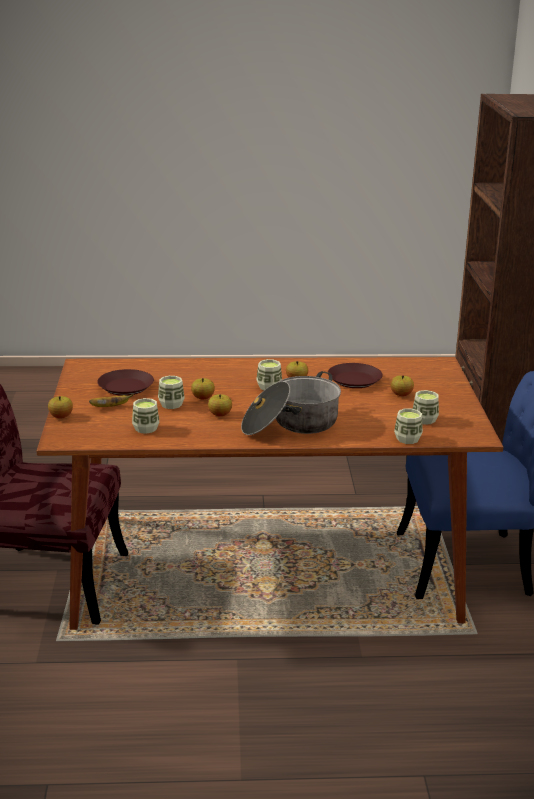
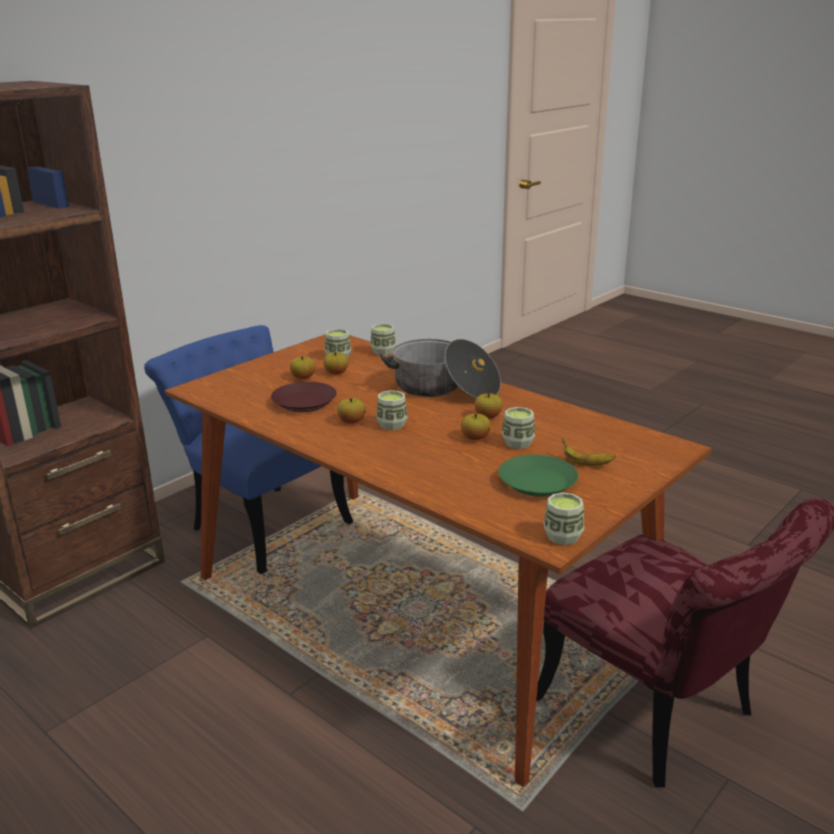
camera: 135 degrees left, 0 degrees up
apple [48,396,73,418] -> apple moved to [323,352,348,374]
brown plate [97,369,154,396] -> green plate [498,455,578,497]
cup [132,398,159,434] -> cup moved to [543,492,584,545]

